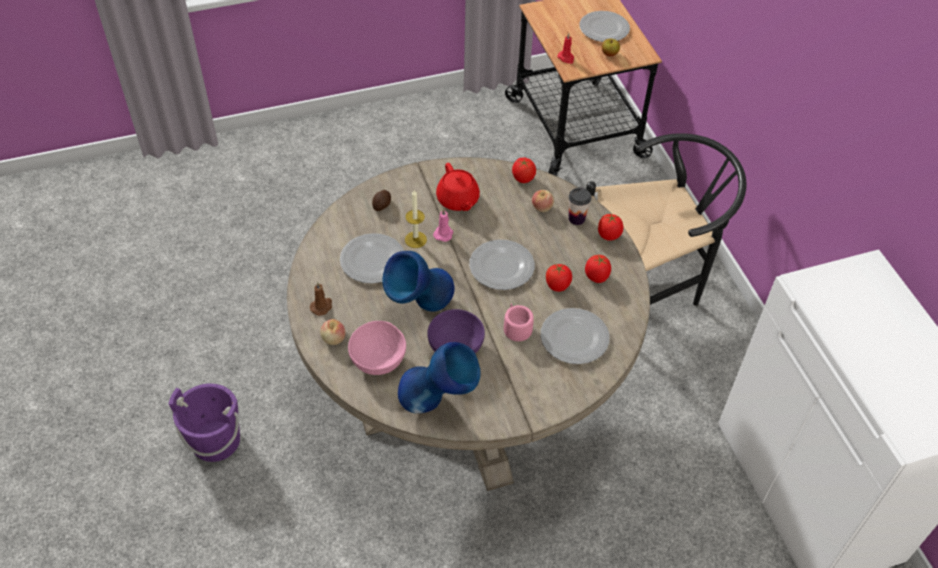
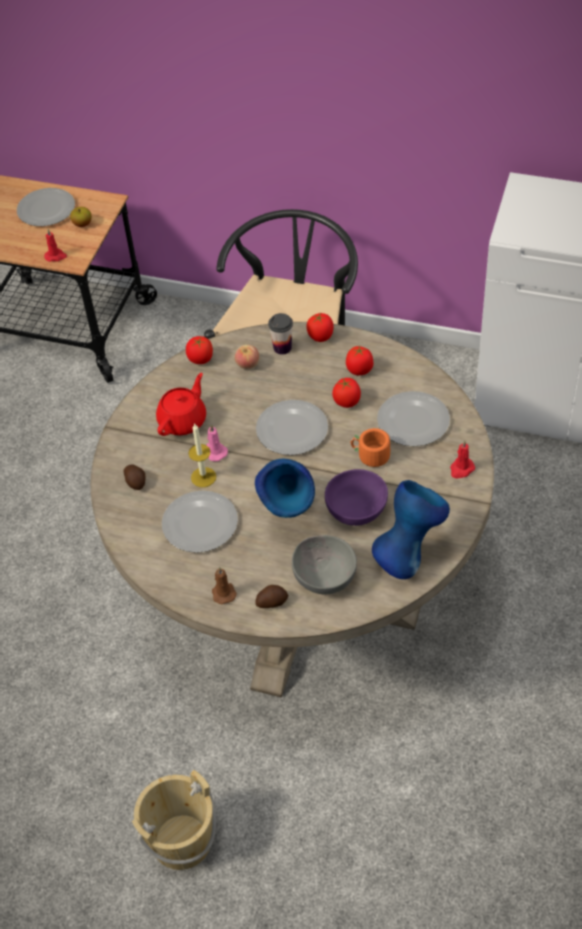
camera: 50 degrees left, 0 degrees up
purple bucket [169,383,240,462] -> beige bucket [132,770,216,870]
apple [320,319,345,345] -> potato [255,585,288,608]
pink bowl [348,321,406,375] -> grey bowl [292,535,357,594]
red teapot [436,163,480,211] -> red teapot turned 75 degrees counterclockwise [156,373,206,436]
pink mug [504,302,534,348] -> orange mug [351,428,390,467]
none -> red candle [450,440,475,478]

